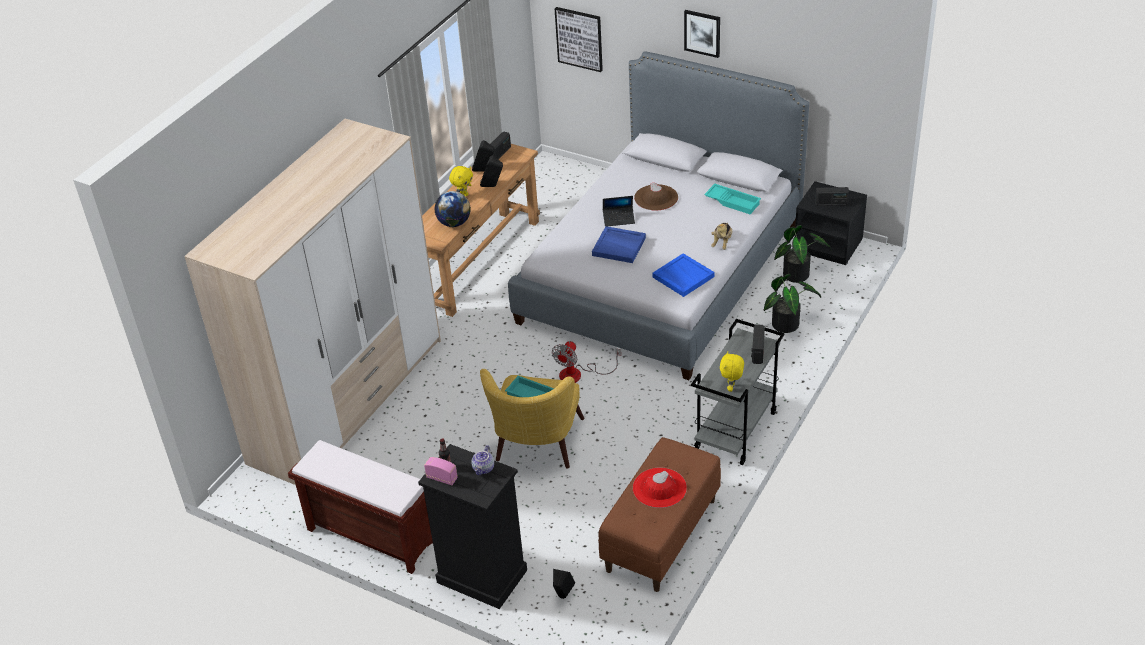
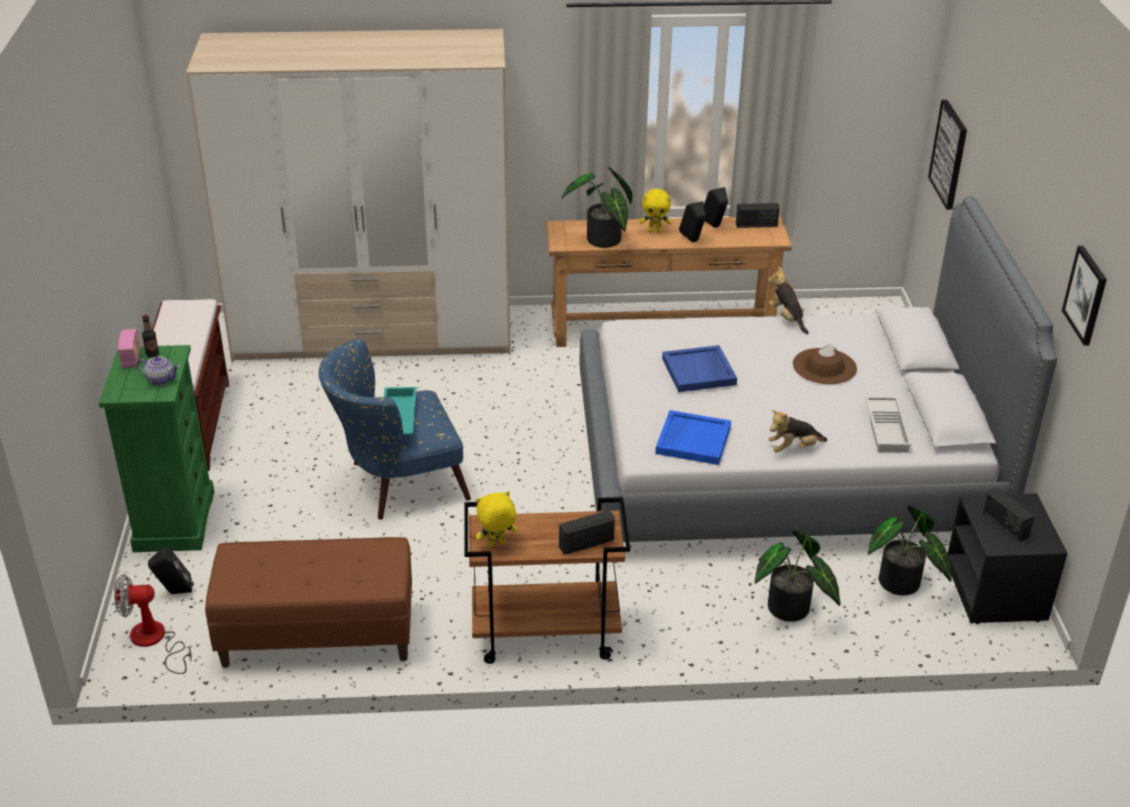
camera: 55 degrees right, 5 degrees down
black dresser [418,444,527,609] -> green dresser [99,345,214,552]
globe [435,191,471,227] -> potted plant [562,167,633,248]
teapot [471,445,494,475] -> teapot turned 150 degrees counterclockwise [137,356,180,385]
yellow armchair [480,369,585,469] -> blue armchair [319,338,471,520]
fan [552,341,621,383] -> fan moved to [114,574,192,674]
laptop [603,196,635,226] -> none
red hat [633,468,687,508] -> none
picture [684,10,720,58] -> picture moved to [1062,246,1107,346]
grey cart [691,319,784,465] -> brown cart [464,497,630,664]
turquoise tray [704,184,761,214] -> white tray [865,396,912,453]
none -> plush toy [768,267,809,334]

